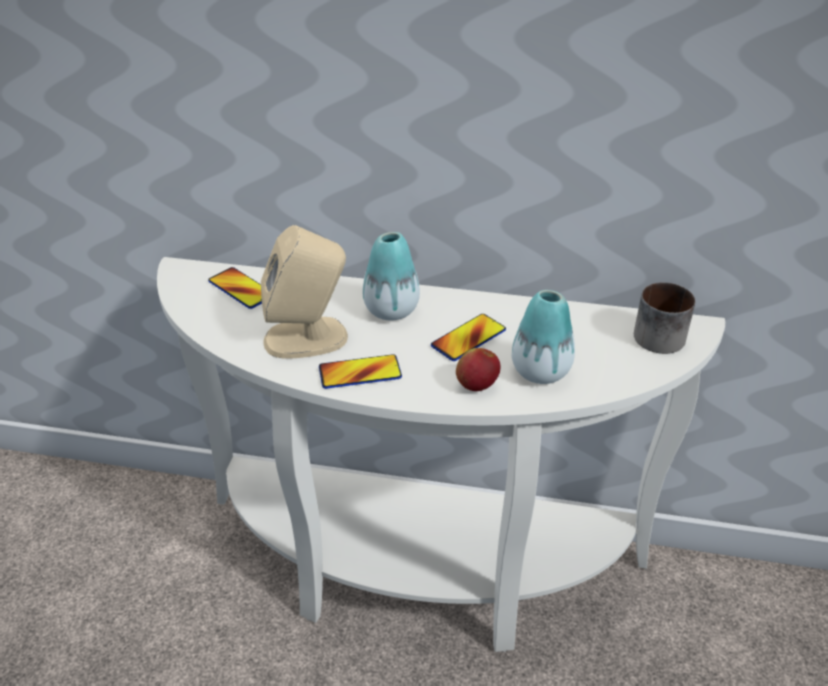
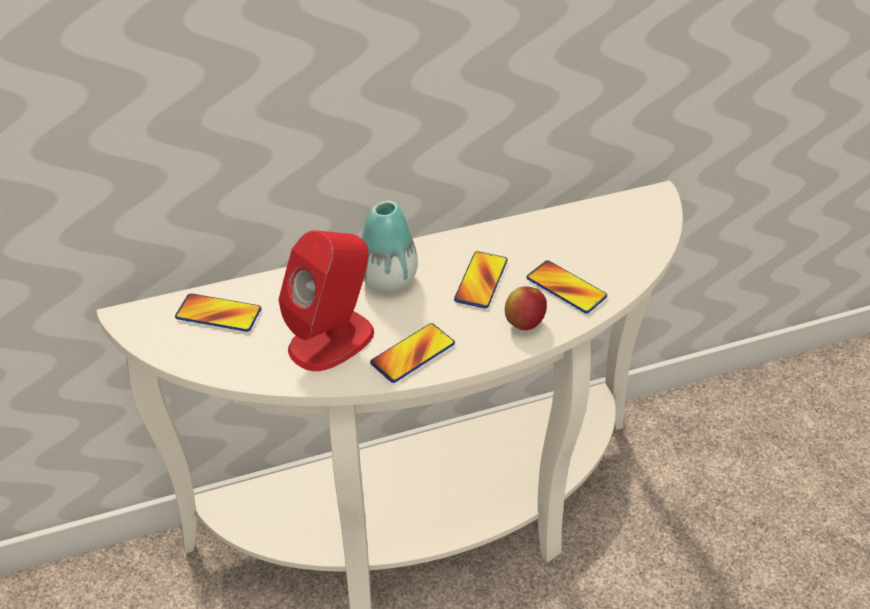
camera: 30 degrees left, 5 degrees up
beige speaker [261,225,348,359] -> red speaker [278,230,374,371]
vase [512,290,575,384] -> phone [527,260,607,313]
mug [634,282,695,354] -> none

